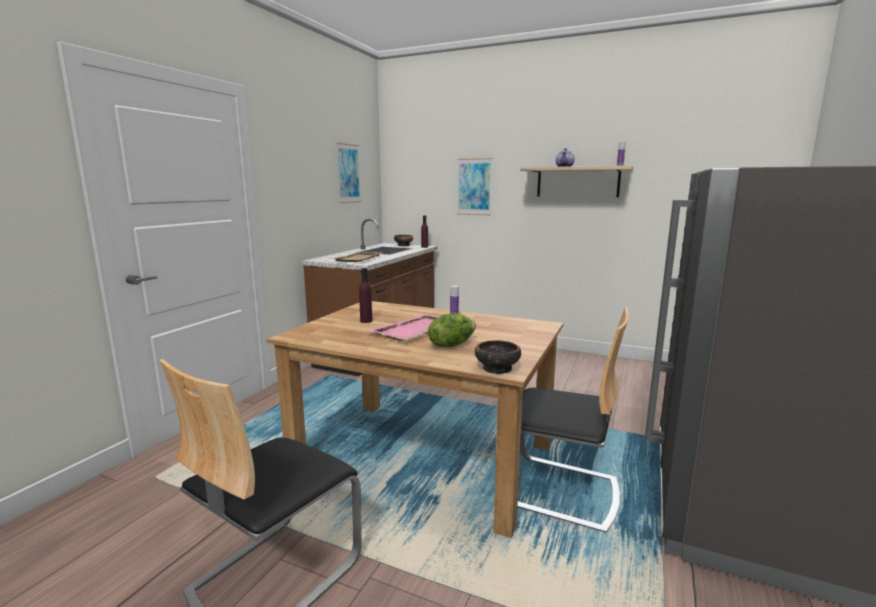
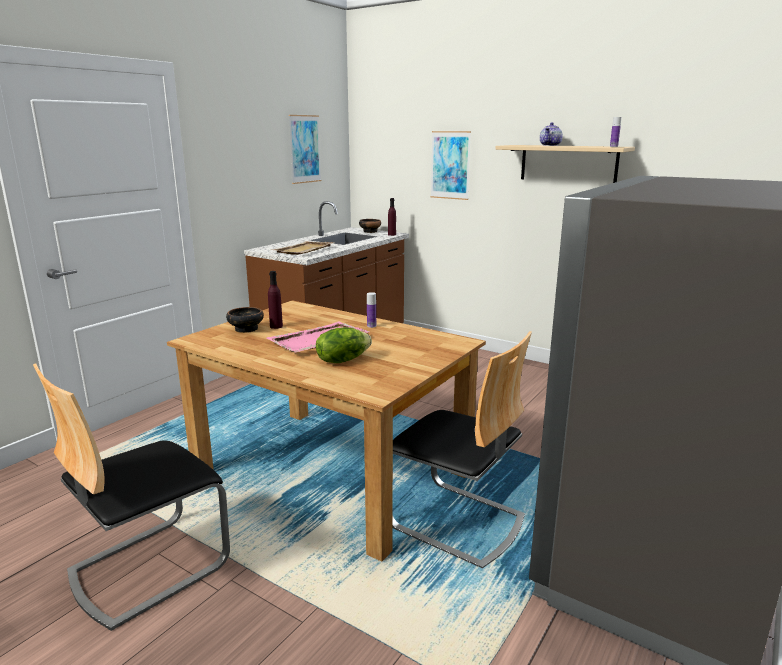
camera: 10 degrees right, 5 degrees up
bowl [475,340,521,374] -> bowl moved to [226,307,264,333]

